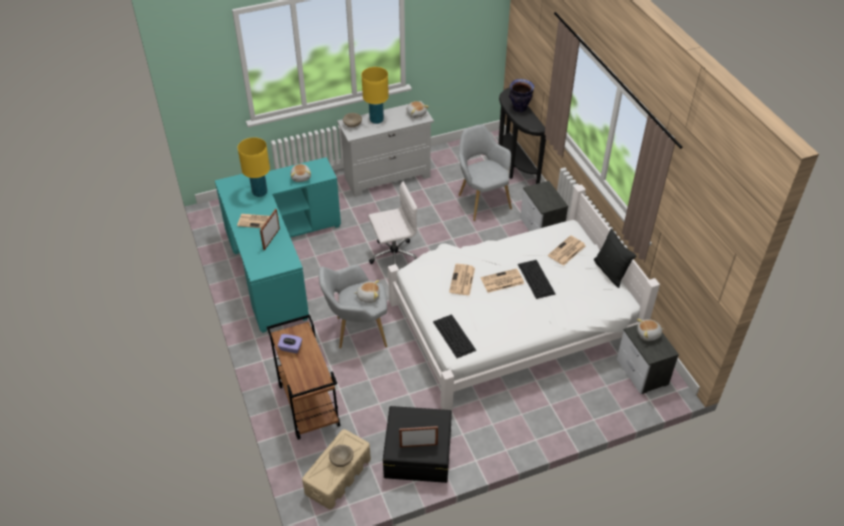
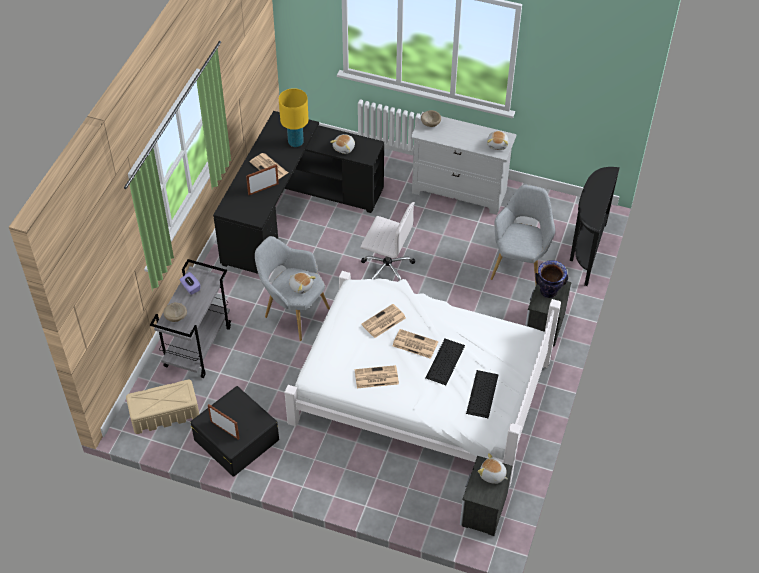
camera: 40 degrees right, 5 degrees up
turquoise desk [215,157,341,333] -> black desk [213,111,384,274]
brown cart [267,314,340,440] -> grey cart [150,259,231,378]
beige bowl [329,445,354,467] -> beige bowl moved to [163,302,187,322]
yellow table lamp [361,67,389,124] -> none
keyboard [433,314,476,358] -> keyboard moved to [466,370,499,418]
vase [509,79,534,112] -> vase moved to [535,260,568,298]
newspaper [548,235,585,266] -> newspaper moved to [355,365,399,388]
black pillow [594,229,636,288] -> none

